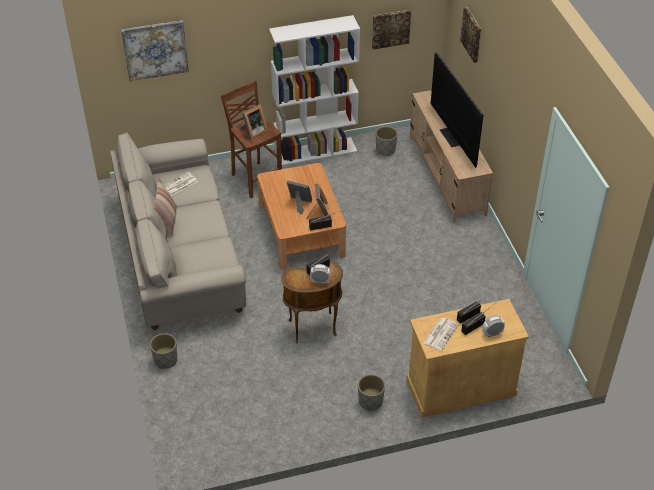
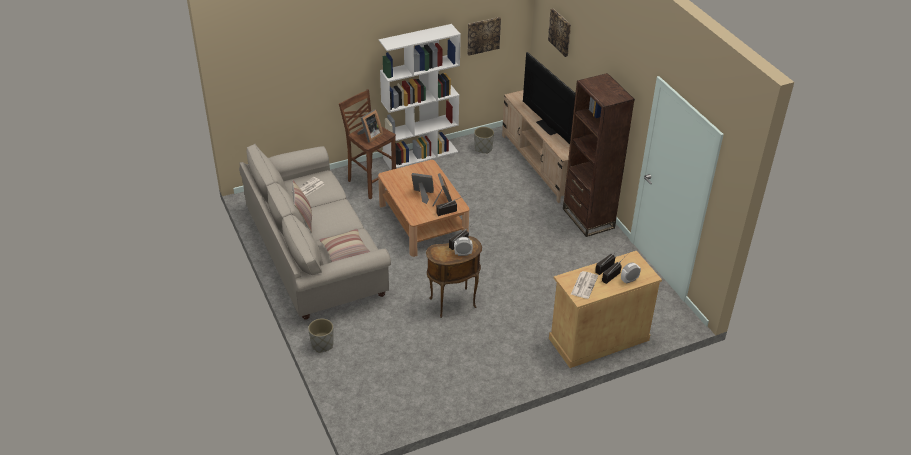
camera: 10 degrees left, 5 degrees down
picture [121,20,189,81] -> none
grey planter [358,374,385,411] -> none
none -> pillow [319,229,370,262]
none -> brown bookcase [563,73,635,237]

